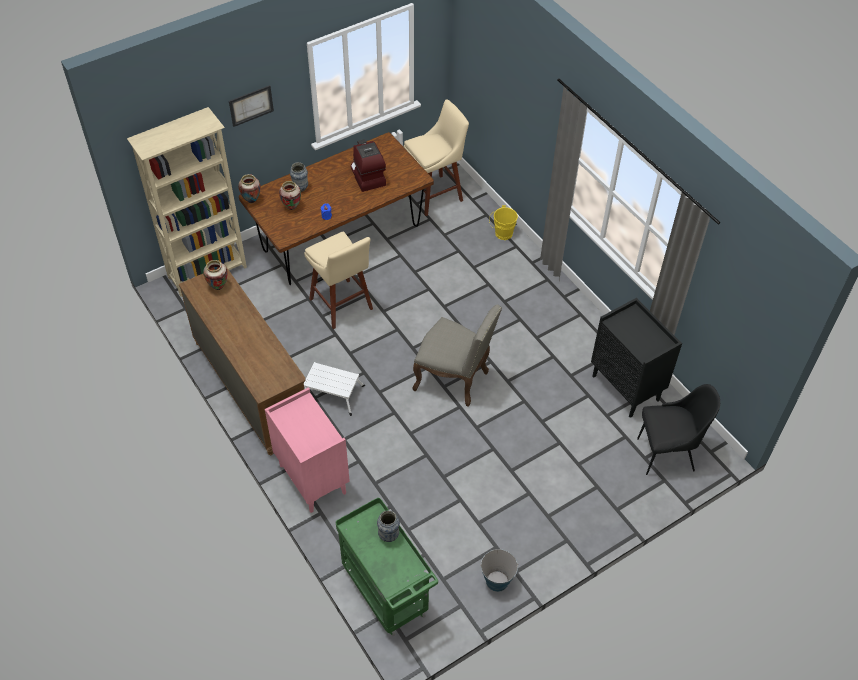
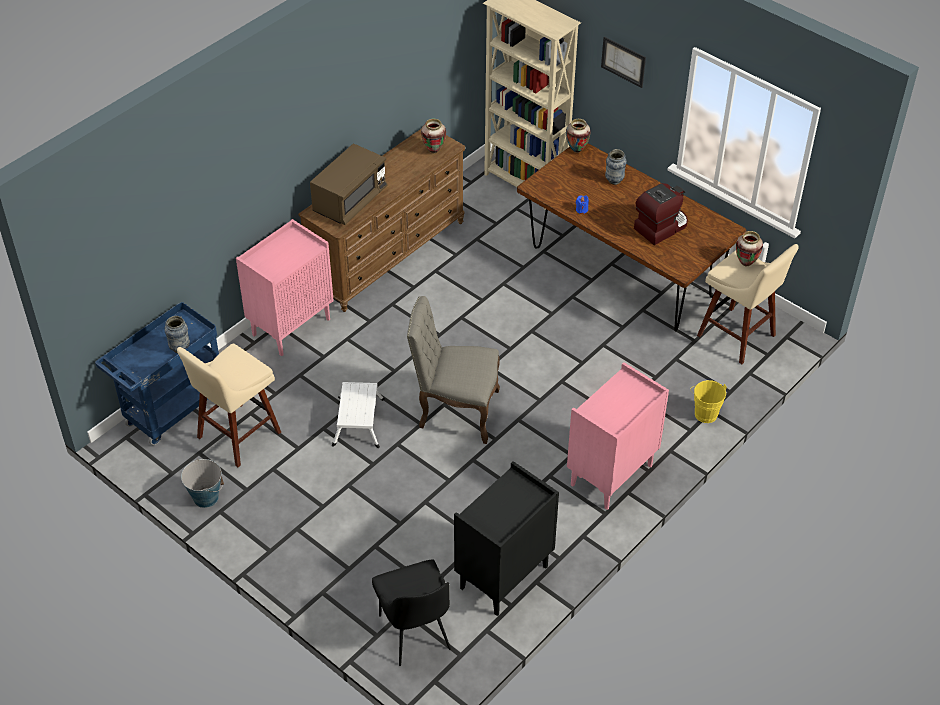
camera: 75 degrees right, 5 degrees down
vase [279,181,301,210] -> vase moved to [736,231,763,266]
beige stool [304,231,373,329] -> beige stool moved to [177,344,281,467]
white step ladder [304,362,365,416] -> white step ladder moved to [331,382,385,448]
green cart [336,498,438,636] -> blue cart [95,302,219,445]
grey chair [413,304,502,407] -> grey chair turned 90 degrees clockwise [407,296,500,444]
none -> brown microwave [310,144,387,225]
none -> pink cabinet [567,362,669,510]

